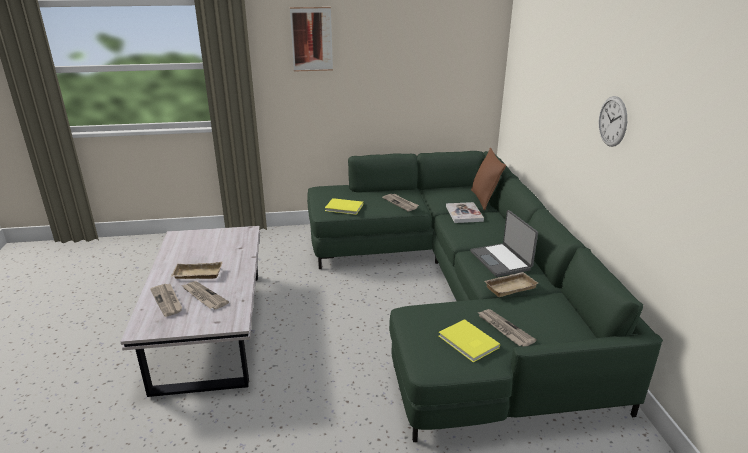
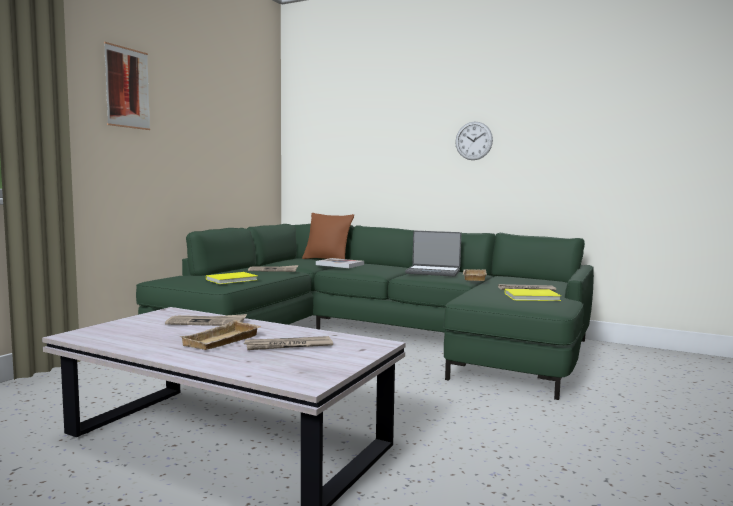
camera: 55 degrees left, 20 degrees down
newspaper [150,284,182,317] -> newspaper moved to [165,314,247,326]

